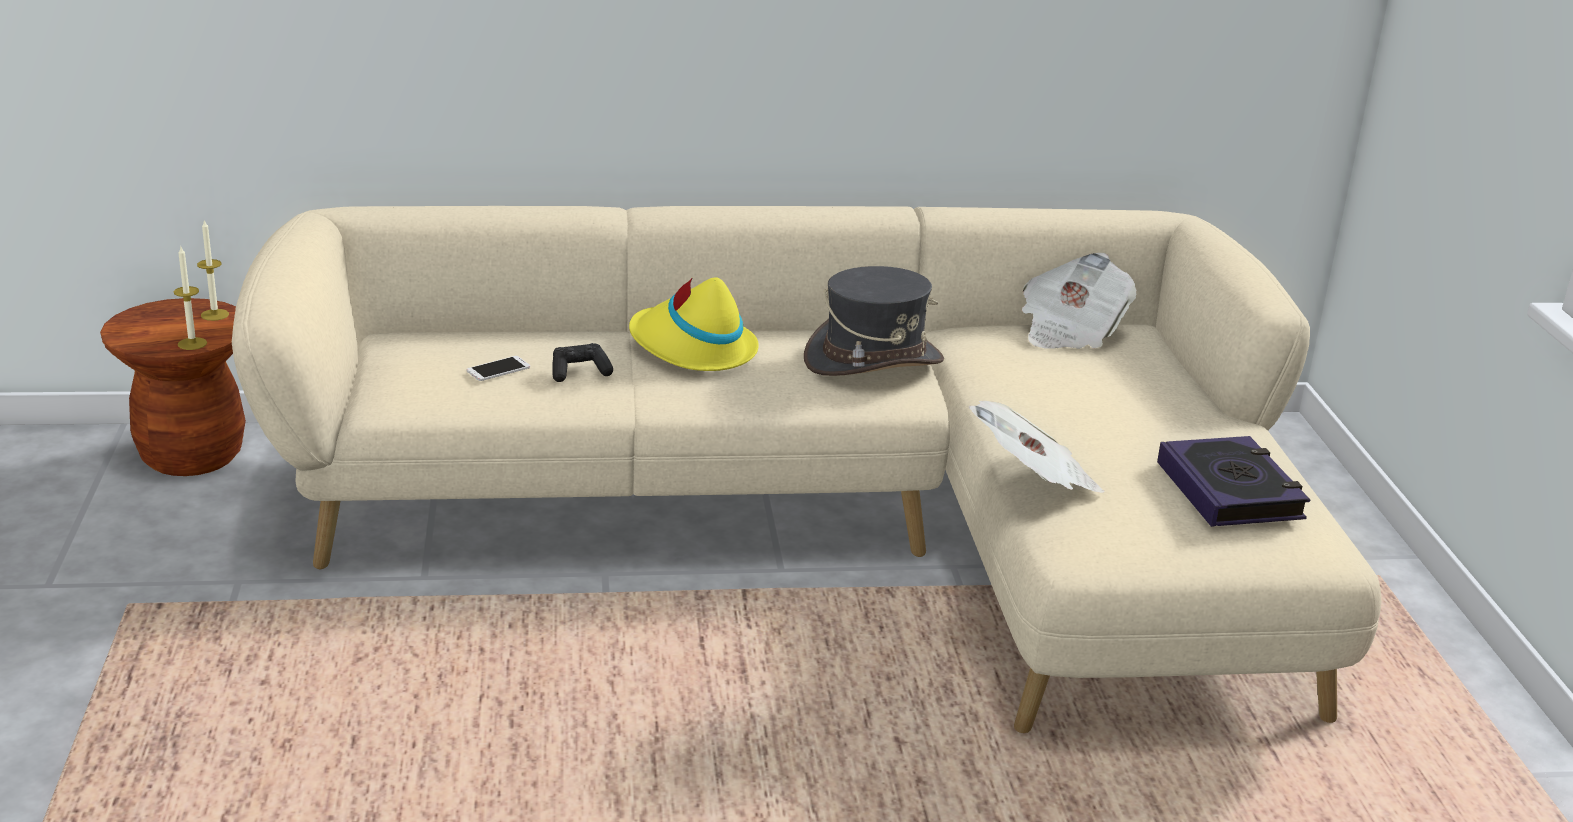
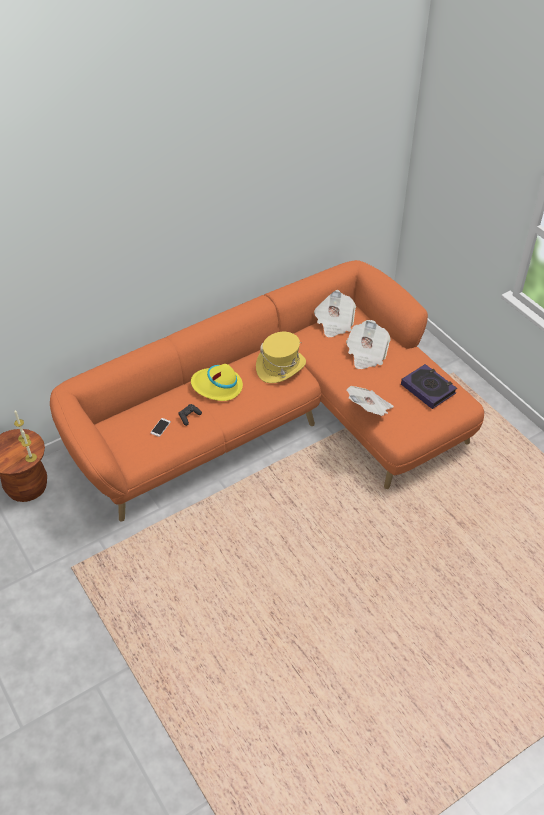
camera: 25 degrees left, 20 degrees up
beige sofa [232,206,1381,733] -> orange sofa [50,260,484,522]
grey hat [804,266,944,376] -> yellow hat [256,332,306,383]
none -> newspaper [346,320,391,369]

